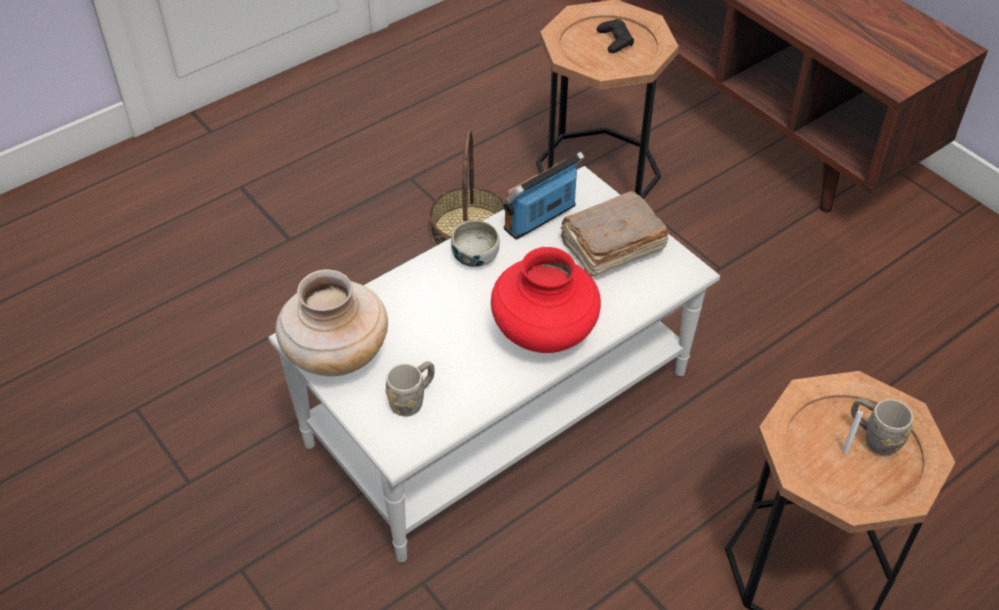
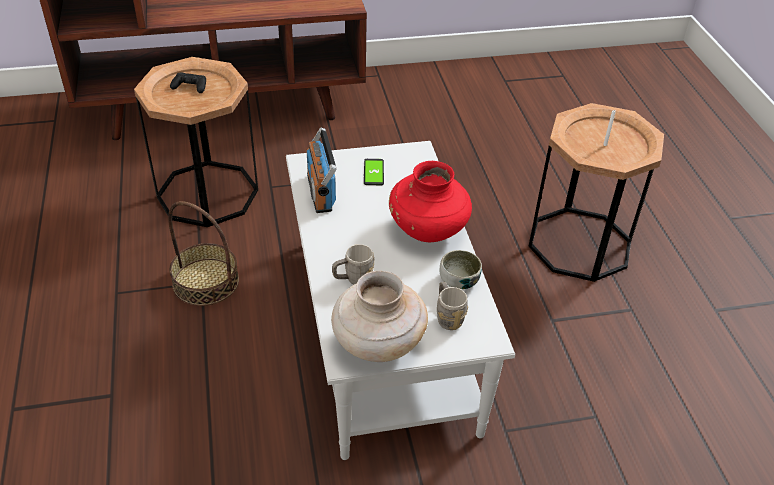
camera: 65 degrees left, 5 degrees down
bowl [451,220,500,267] -> bowl moved to [440,250,482,289]
brown book [560,191,669,277] -> phone [364,159,384,185]
grey mug [851,398,913,455] -> grey mug moved to [332,244,374,284]

